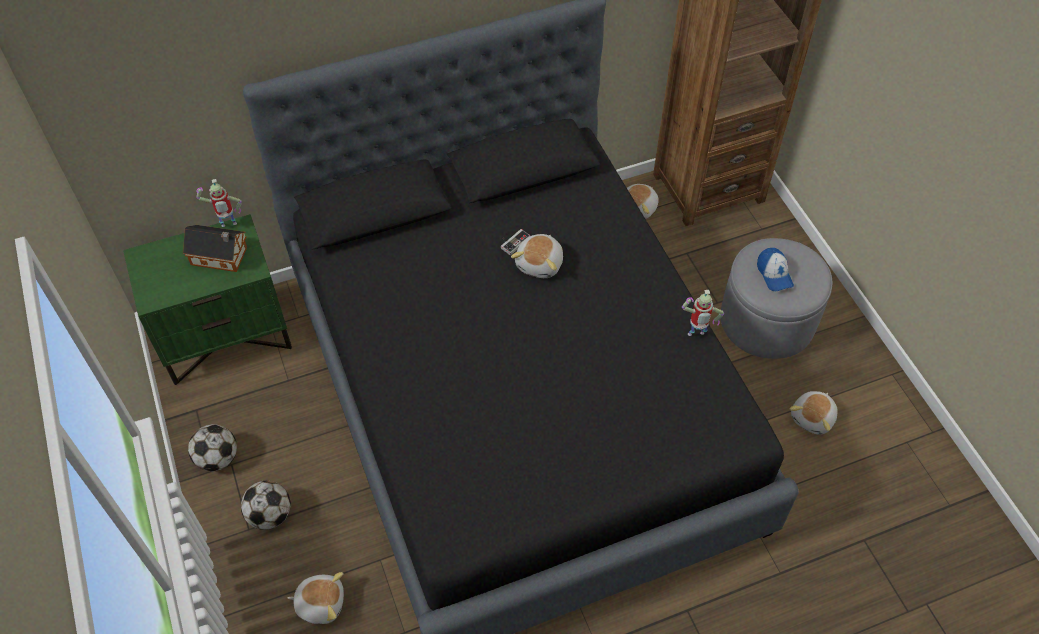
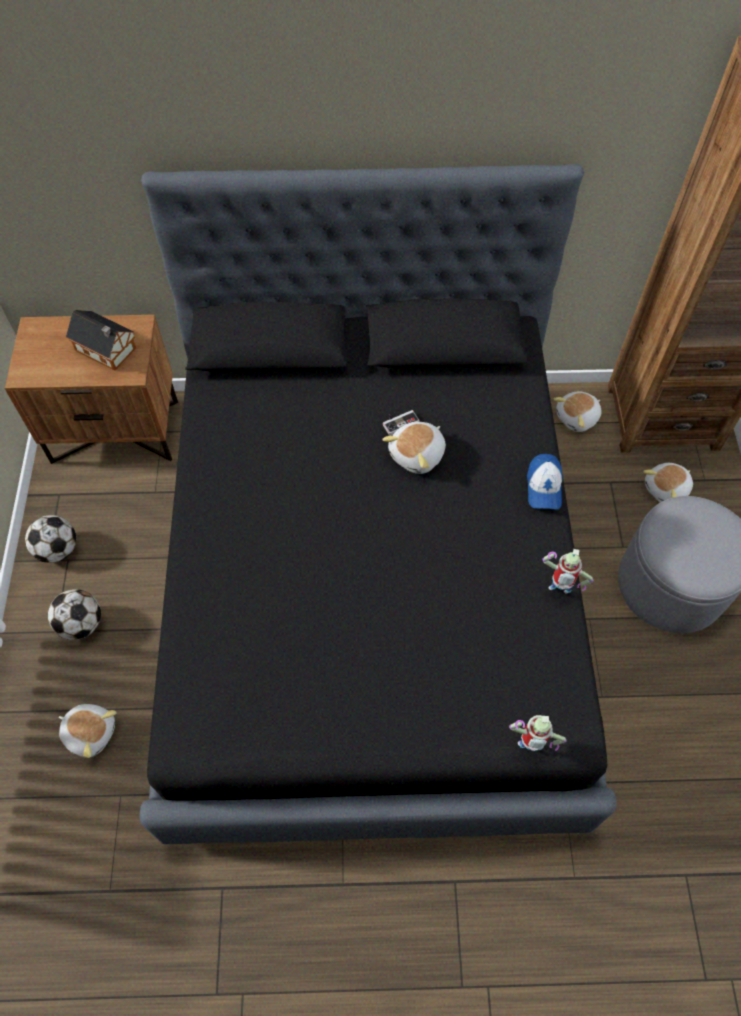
camera: 20 degrees right, 5 degrees up
green nightstand [123,214,292,385] -> brown nightstand [5,315,178,464]
toy robot [196,179,242,227] -> toy robot moved to [509,715,567,751]
cap [757,248,794,291] -> cap moved to [527,454,563,509]
plush toy [790,391,838,435] -> plush toy moved to [643,463,693,502]

